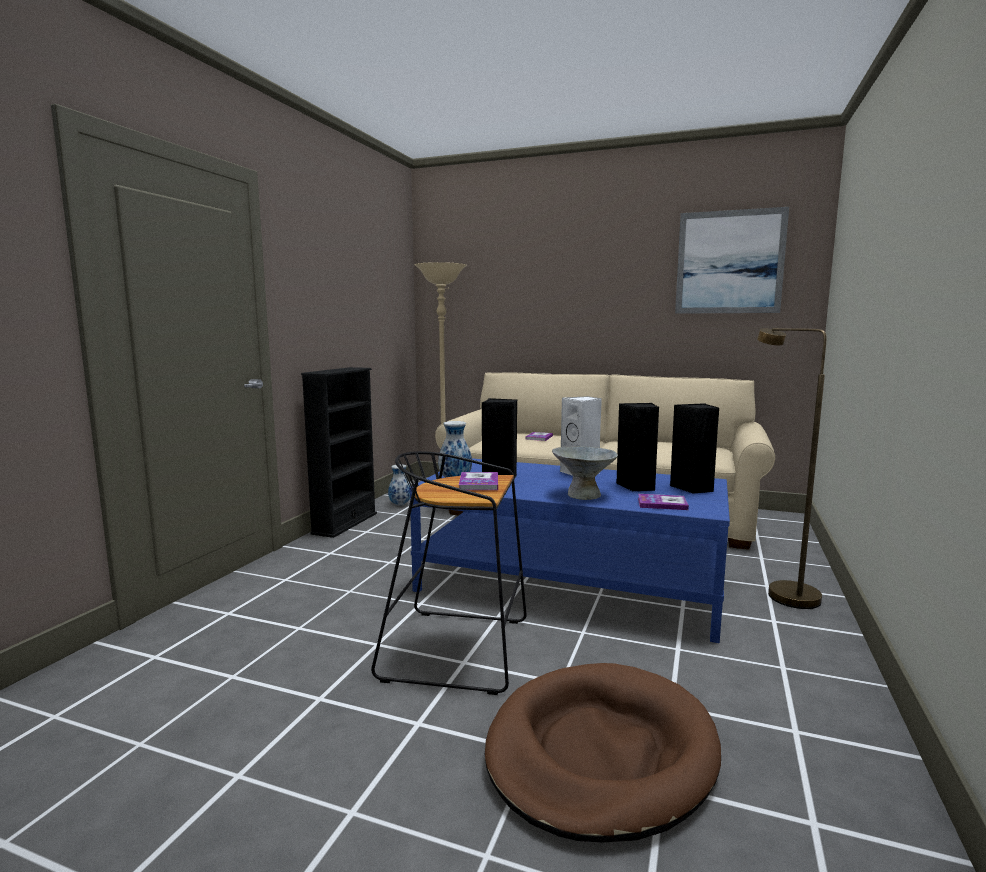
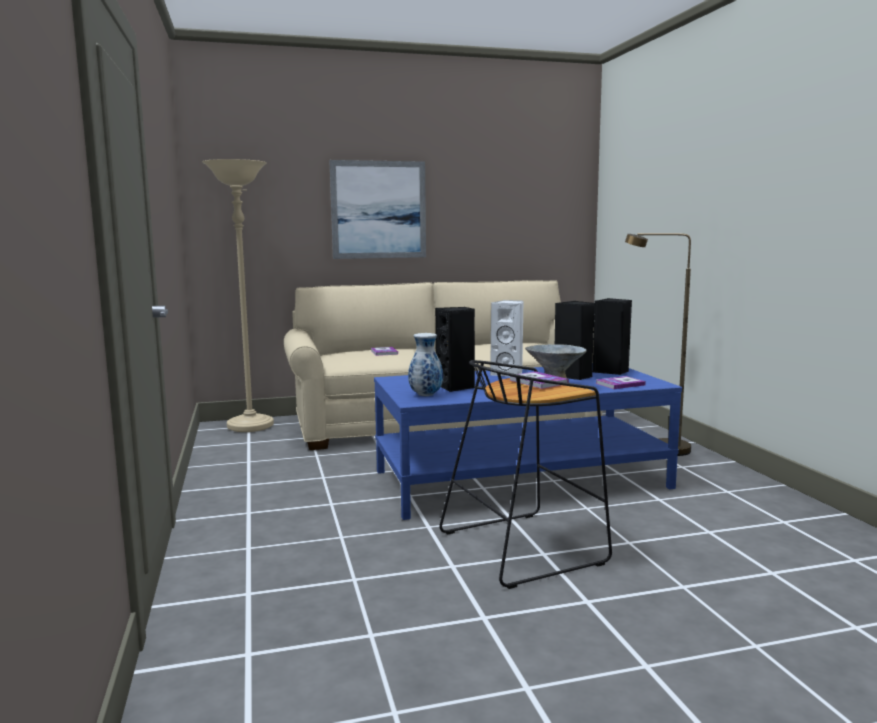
camera: 35 degrees left, 0 degrees up
black bookcase [301,367,377,538] -> none
vase [388,464,410,506] -> none
brown dog bed [485,663,721,843] -> none
picture [675,207,789,314] -> picture moved to [329,160,426,259]

